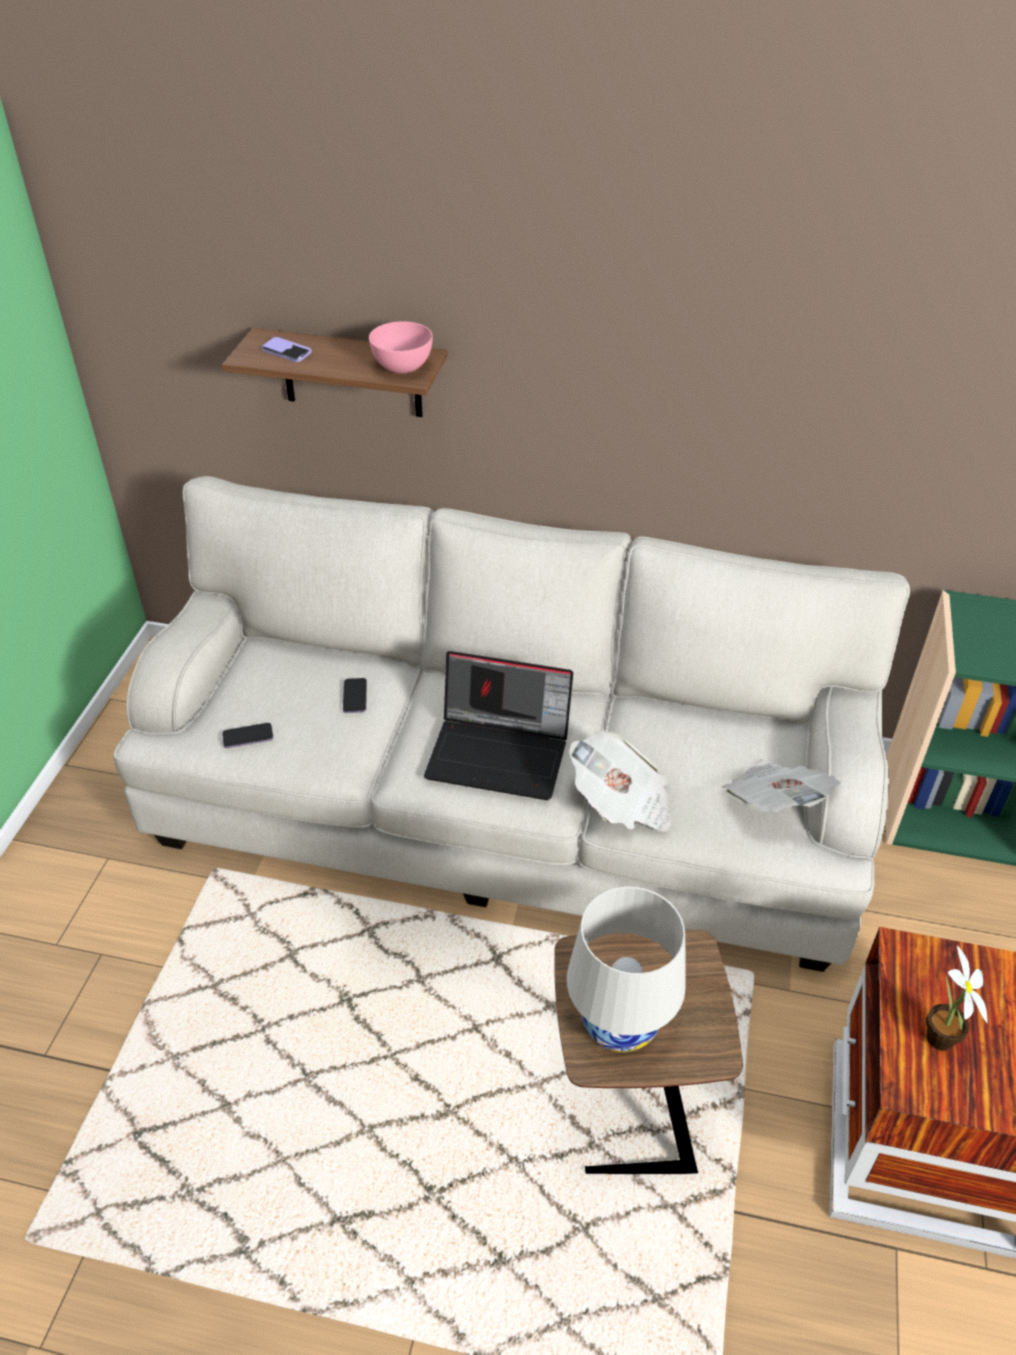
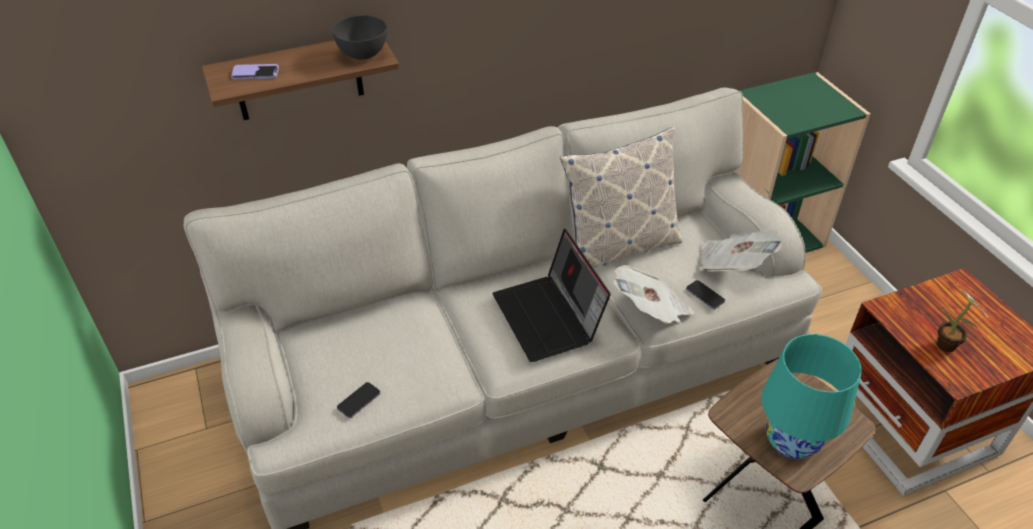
camera: 35 degrees left, 0 degrees up
phone [343,678,367,713] -> phone moved to [686,280,725,309]
pink bowl [369,321,433,373] -> grey bowl [332,15,387,60]
laptop [424,651,573,800] -> laptop turned 90 degrees clockwise [492,229,611,362]
white table lamp [567,887,686,1052] -> turquoise table lamp [761,334,862,459]
none -> pillow [560,127,682,268]

